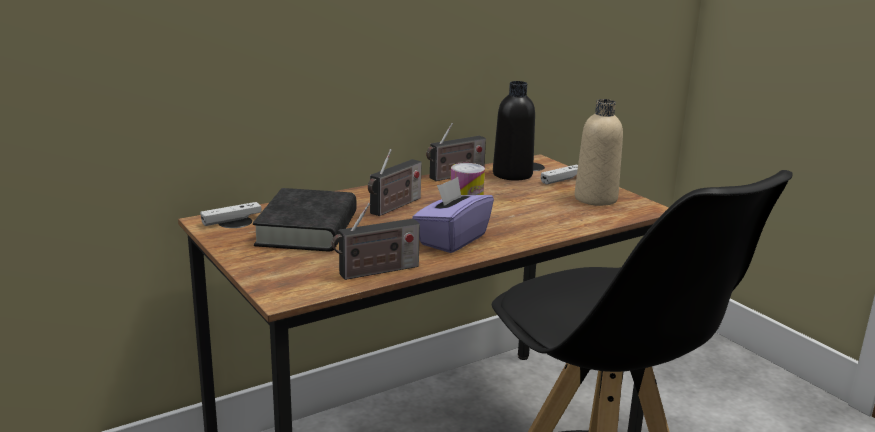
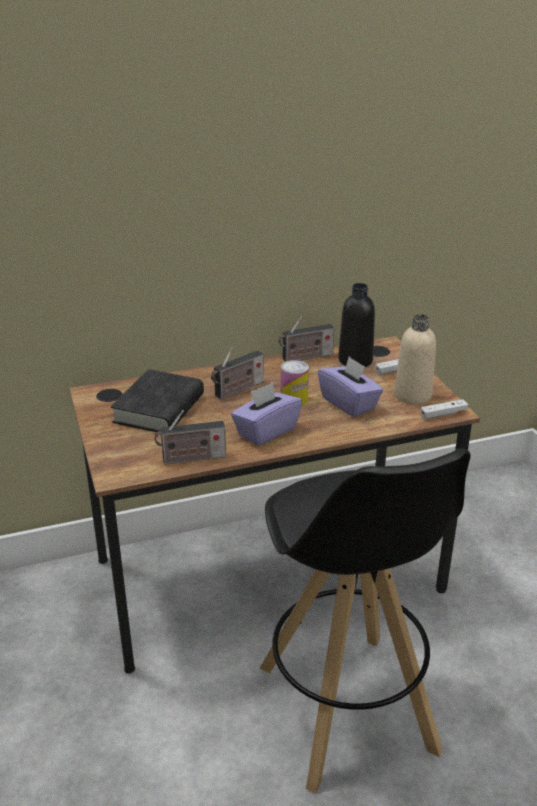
camera: 15 degrees right, 10 degrees up
white game controller [200,202,262,226] -> white game controller moved to [421,399,468,419]
none -> purple tissue box [318,357,383,417]

